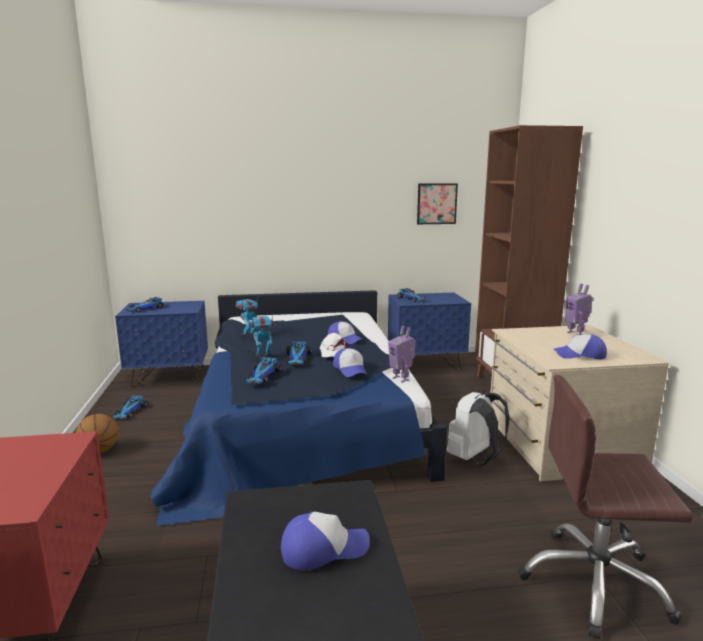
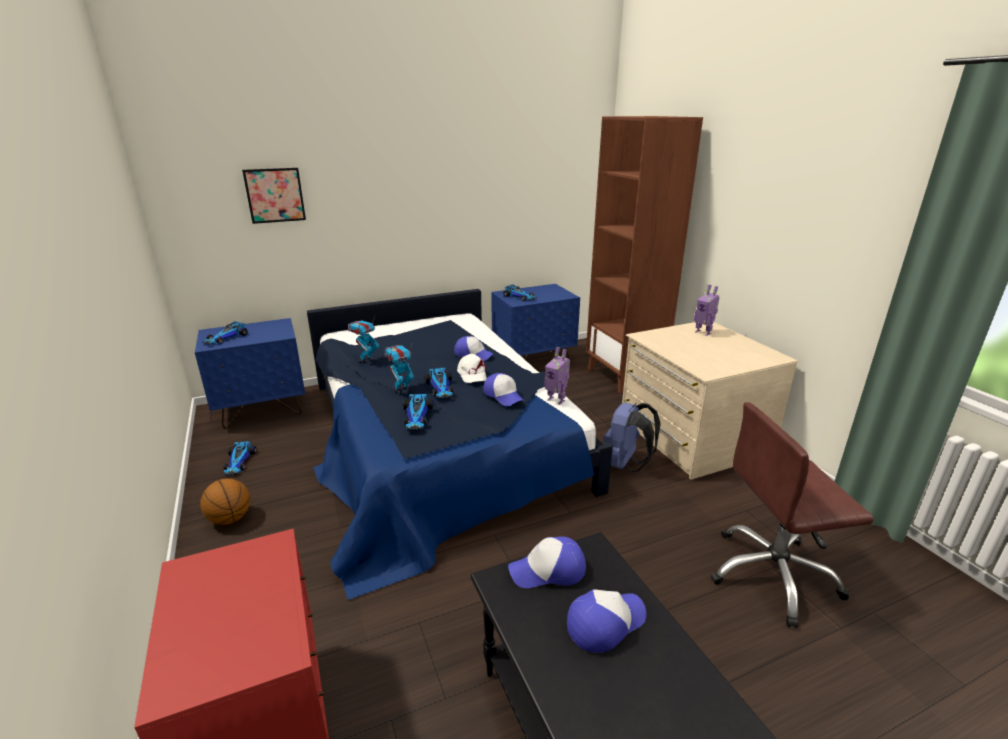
camera: 15 degrees left, 10 degrees up
picture [417,183,458,224] -> picture moved to [242,168,306,224]
white backpack [447,391,510,466] -> blue backpack [603,403,661,472]
cap [554,334,607,359] -> cap moved to [508,536,586,588]

